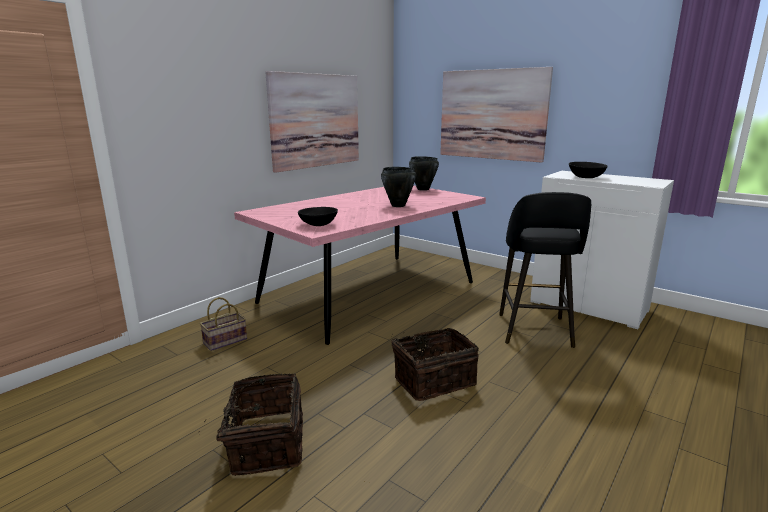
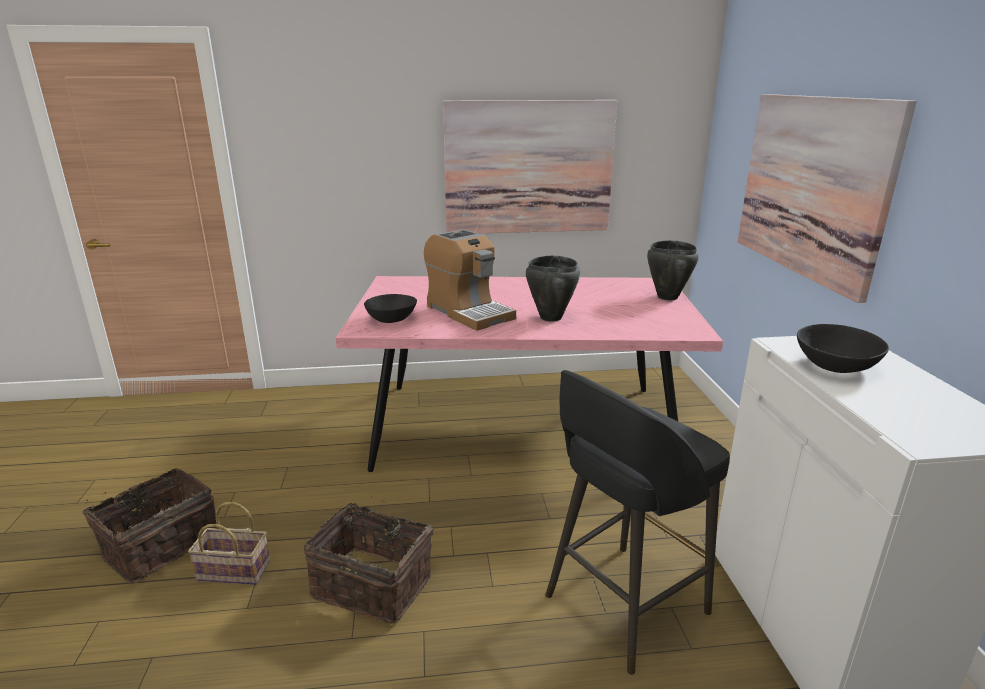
camera: 45 degrees right, 5 degrees up
basket [200,297,247,351] -> basket moved to [188,502,270,585]
none -> coffee machine [424,229,516,331]

